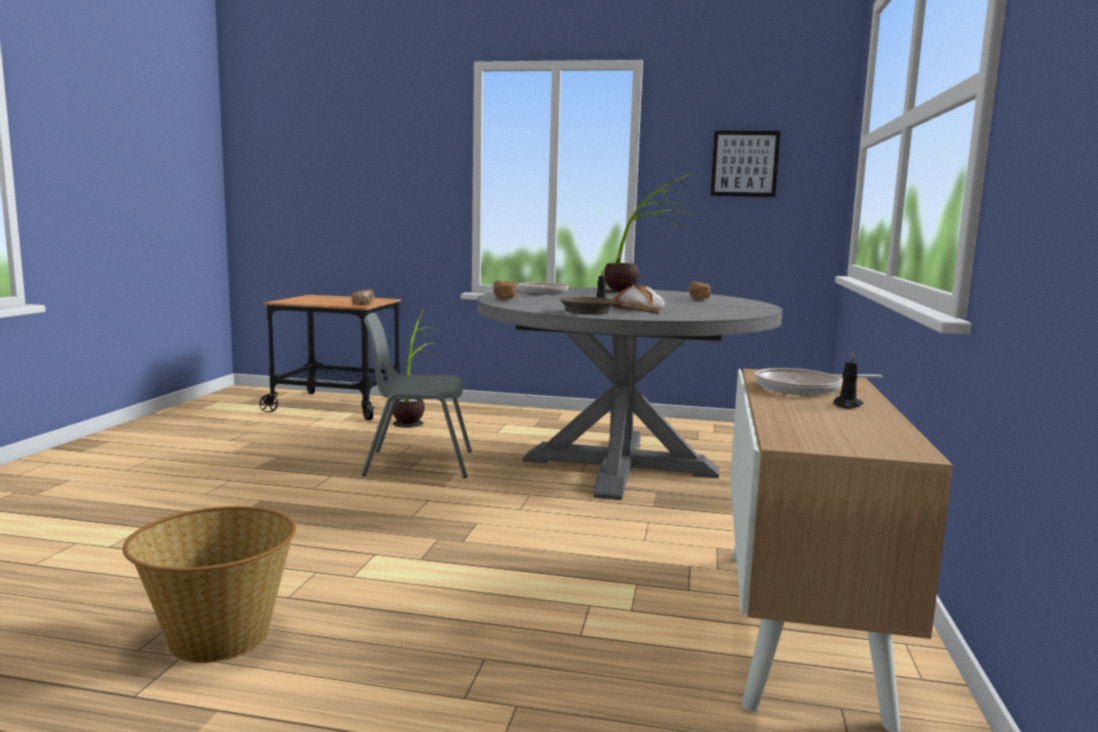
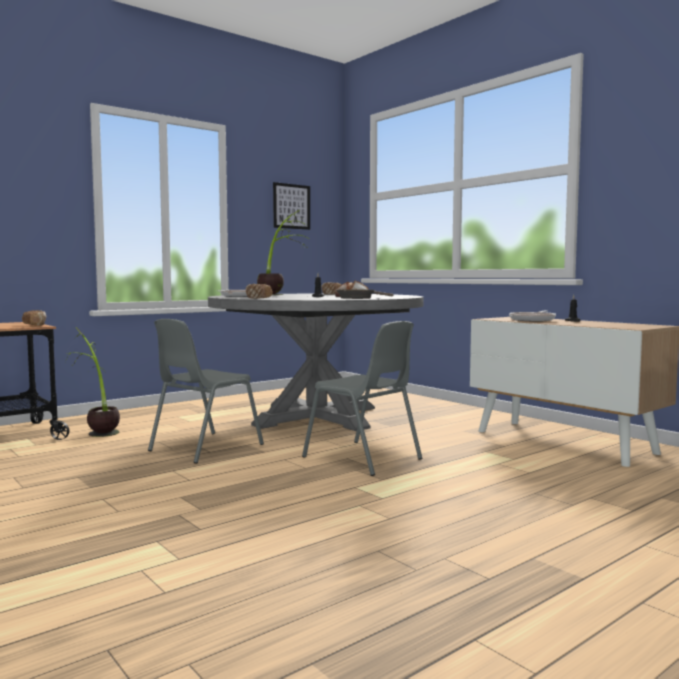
camera: 50 degrees left, 5 degrees down
basket [123,506,296,663] -> none
none -> grey chair [302,321,422,476]

